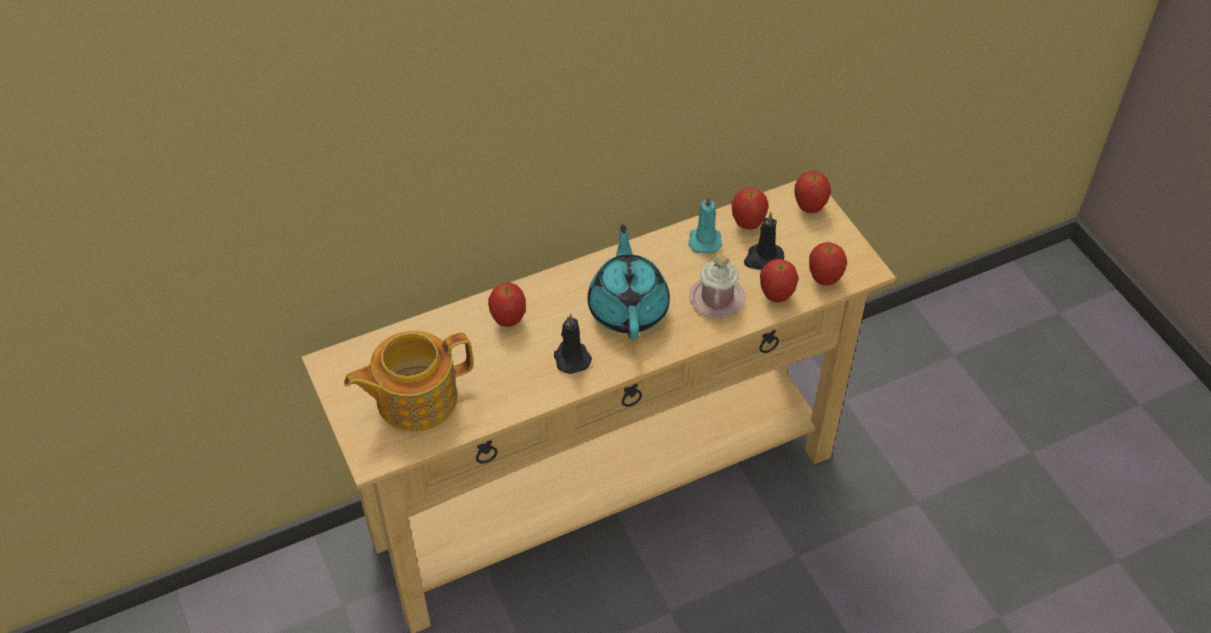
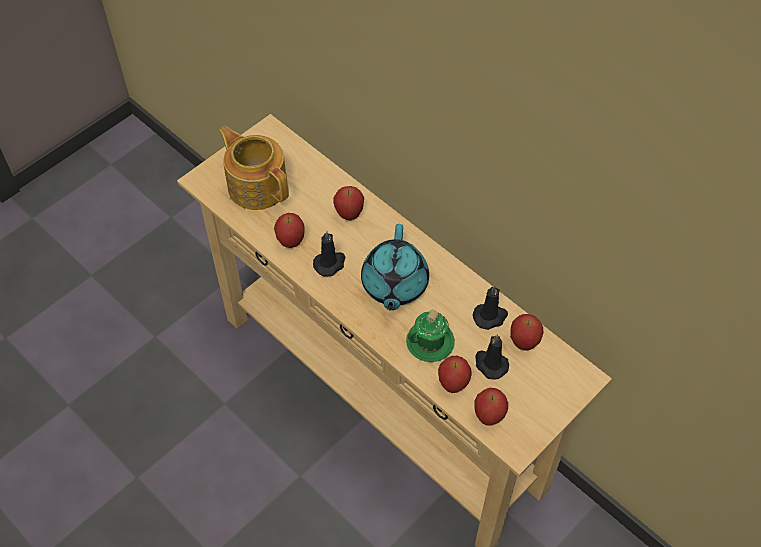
camera: 70 degrees right, 5 degrees up
turquoise teapot [588,224,670,339] -> turquoise teapot turned 120 degrees clockwise [361,224,429,311]
turquoise candle [688,195,722,253] -> black candle [473,285,508,330]
pink mug [689,252,745,318] -> green mug [406,310,455,362]
apple [795,171,831,213] -> apple moved to [274,213,304,248]

